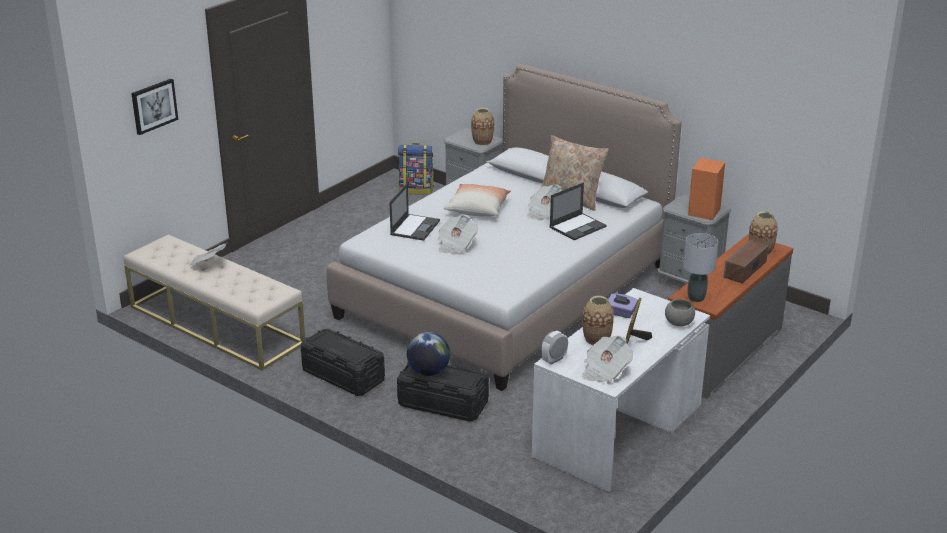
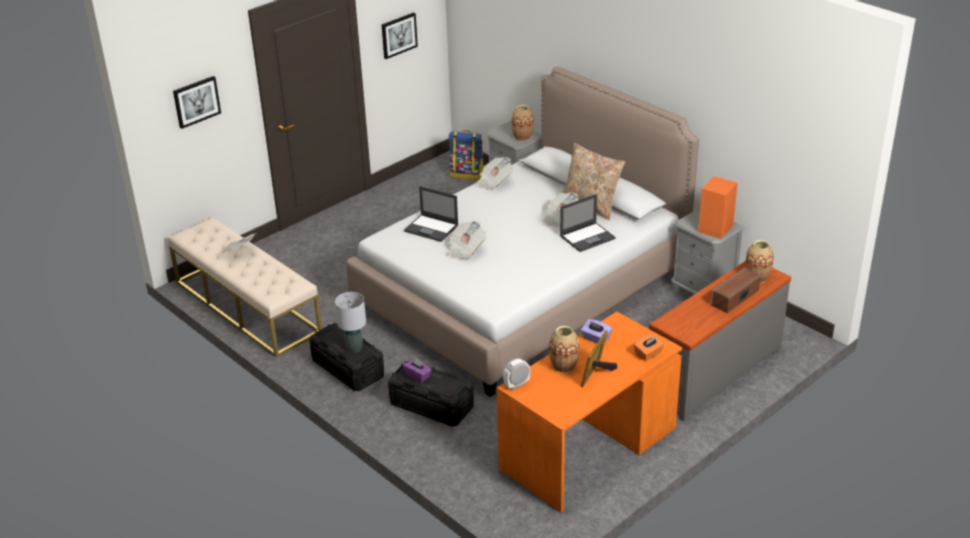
camera: 10 degrees right, 5 degrees up
laptop [389,183,440,241] -> laptop turned 90 degrees clockwise [404,186,459,242]
globe [407,332,450,376] -> purple tissue box [403,358,432,383]
pillow [443,184,511,217] -> none
white desk [532,288,710,492] -> orange desk [497,311,682,512]
newspaper [582,336,633,383] -> newspaper moved to [476,157,513,190]
grey bowl [665,299,695,327] -> orange tissue box [634,333,665,361]
grey table lamp [684,233,718,302] -> grey table lamp moved to [335,292,366,353]
none -> picture [382,12,418,59]

